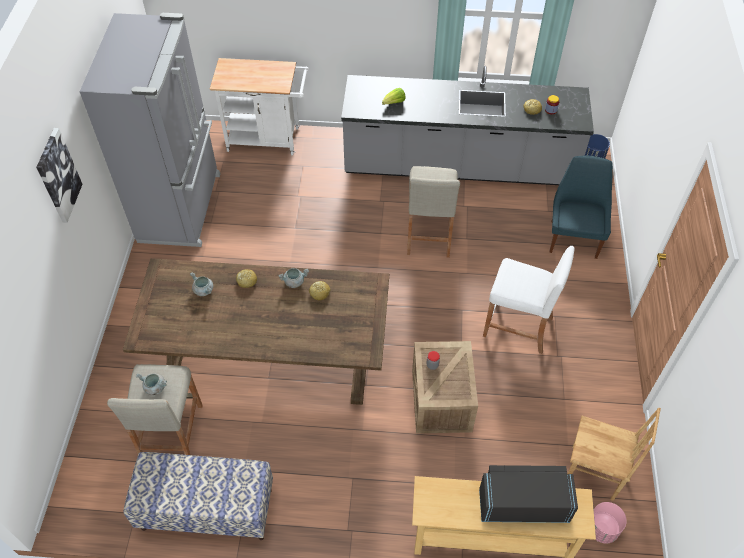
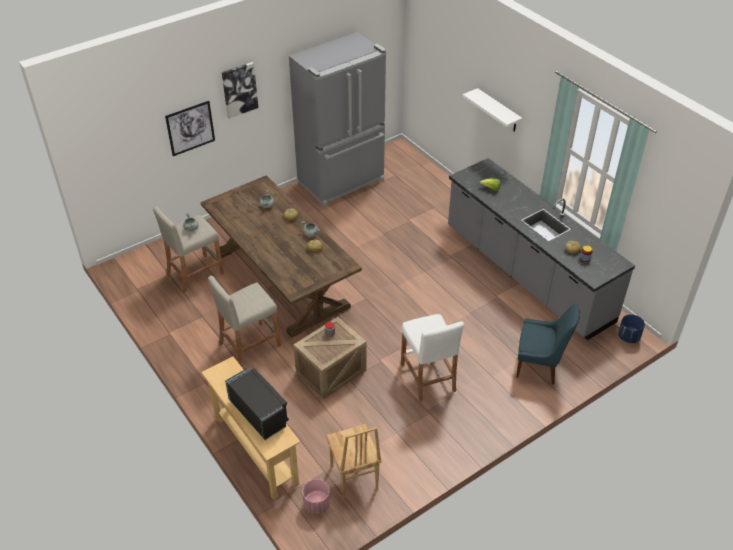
camera: 50 degrees right, 10 degrees down
bench [123,452,273,540] -> none
white cart [210,58,309,156] -> none
beige stool [407,166,460,258] -> beige stool moved to [208,276,281,364]
blue chair [549,156,613,259] -> blue chair turned 45 degrees clockwise [516,303,580,385]
none -> picture [165,101,215,156]
none -> white shelf [462,88,522,132]

